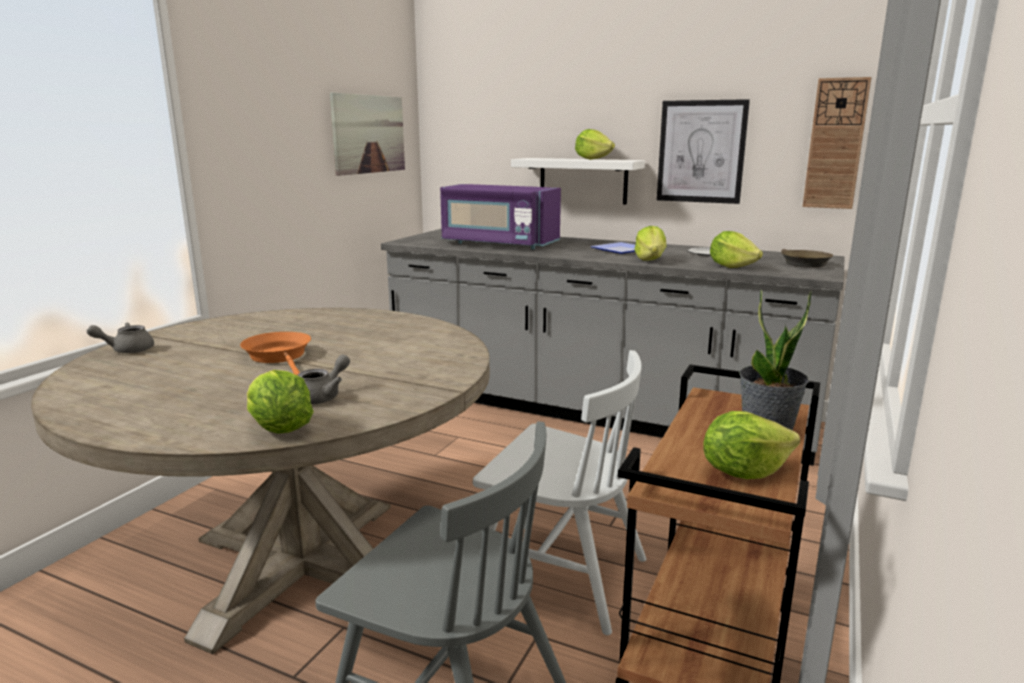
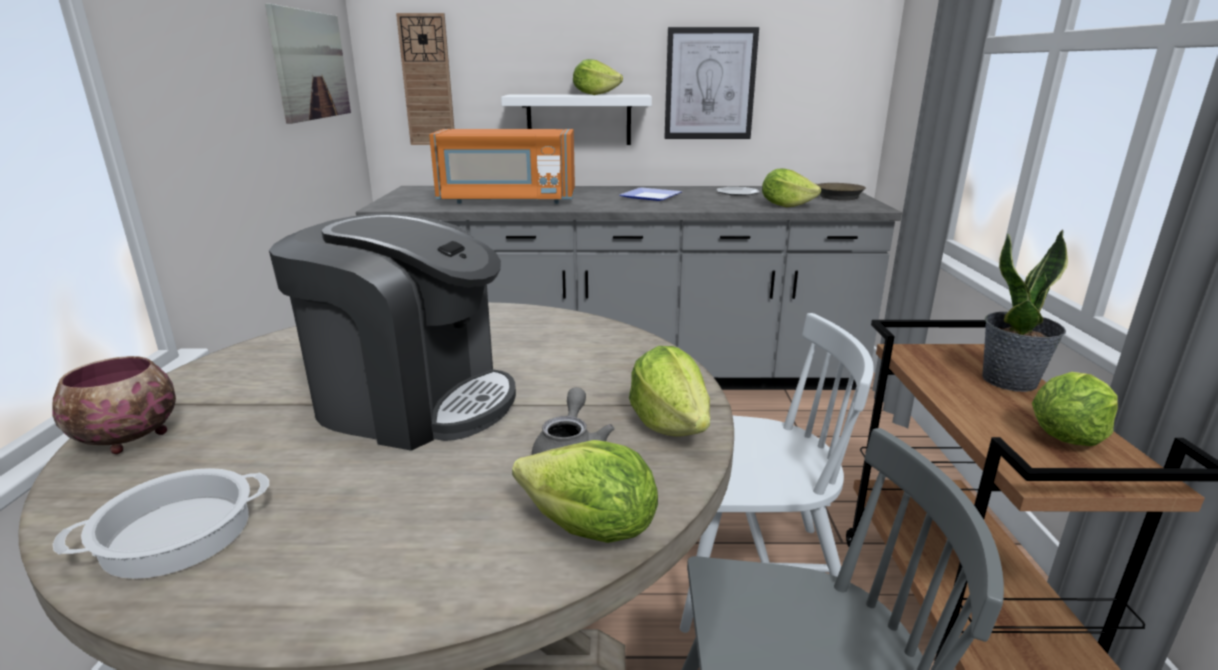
camera: 25 degrees left, 5 degrees up
grey teapot [87,323,154,353] -> bowl [52,356,176,454]
orange frying pan [240,332,311,376] -> coffee machine [269,213,516,451]
purple microwave [440,184,561,249] -> orange microwave [429,129,575,204]
lettuce [634,226,666,261] -> lettuce moved to [629,346,710,436]
wall clock [803,77,871,209] -> wall clock moved to [396,13,454,145]
none -> cooking pot [53,468,269,579]

